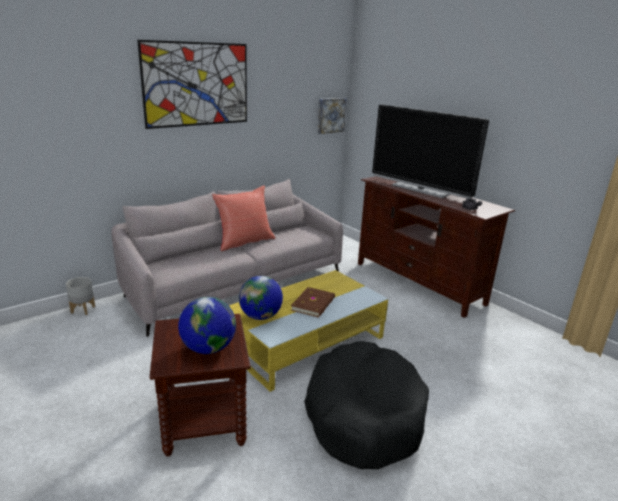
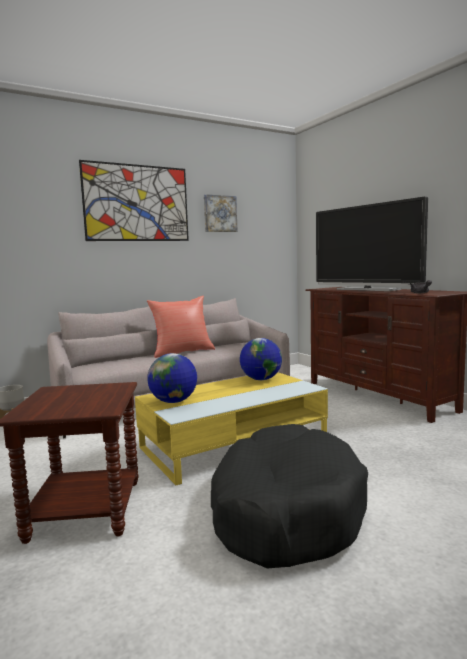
camera: 10 degrees right, 15 degrees down
globe [178,297,236,354] -> globe moved to [240,338,282,380]
brown book [291,287,335,318] -> none
picture [318,98,347,134] -> picture moved to [204,195,238,232]

